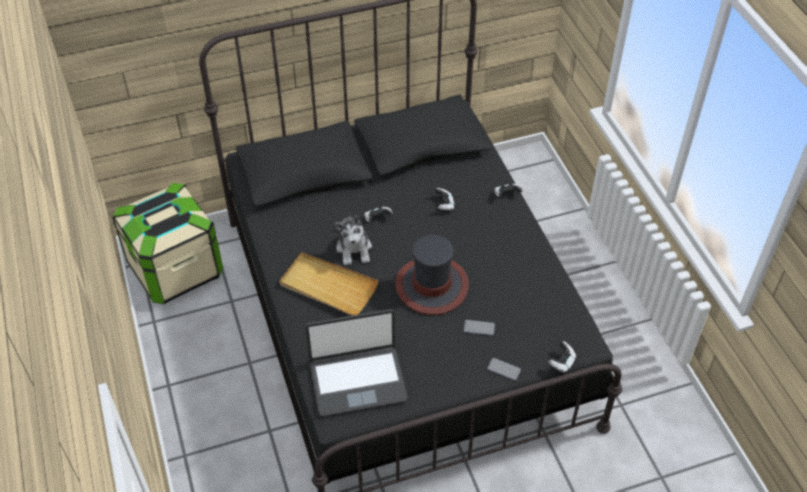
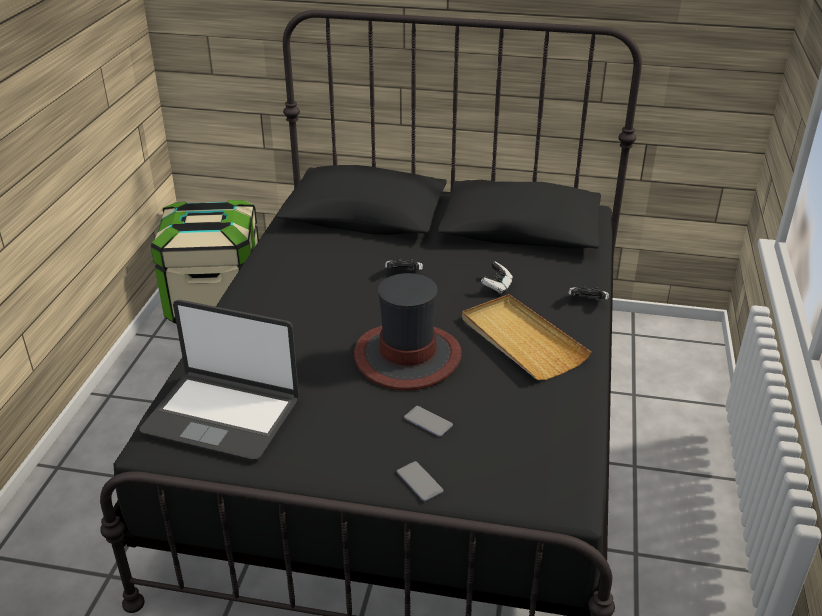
camera: 30 degrees right, 15 degrees down
beige tray [279,252,378,316] -> beige tray moved to [462,294,591,380]
plush toy [334,214,372,265] -> none
game controller [548,341,576,373] -> none

